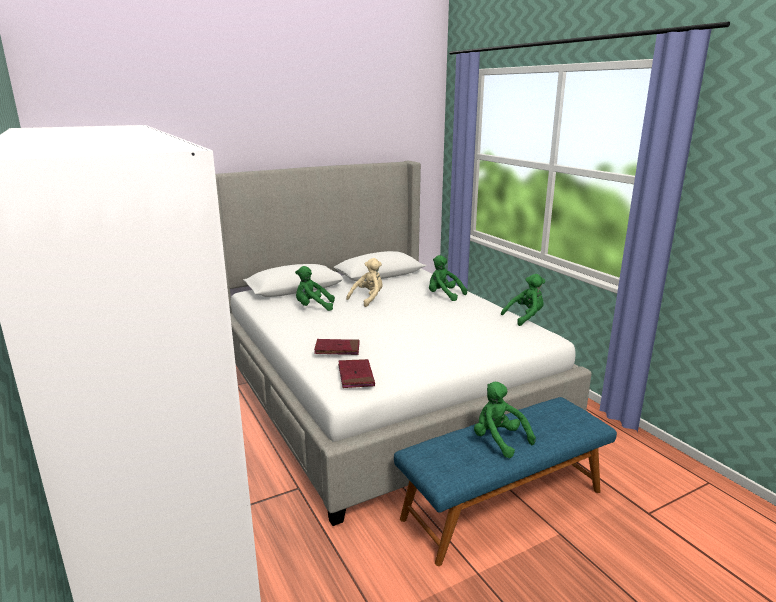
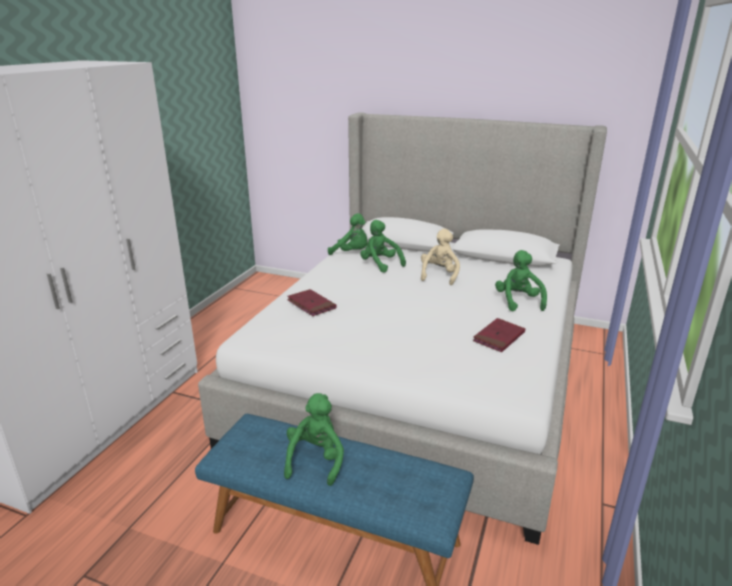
camera: 50 degrees right, 5 degrees up
red book [338,359,375,388] -> red book moved to [473,318,525,352]
beige plush toy [346,258,383,307] -> beige plush toy turned 75 degrees counterclockwise [421,229,460,285]
green plush toy [501,274,546,326] -> green plush toy moved to [328,213,368,255]

